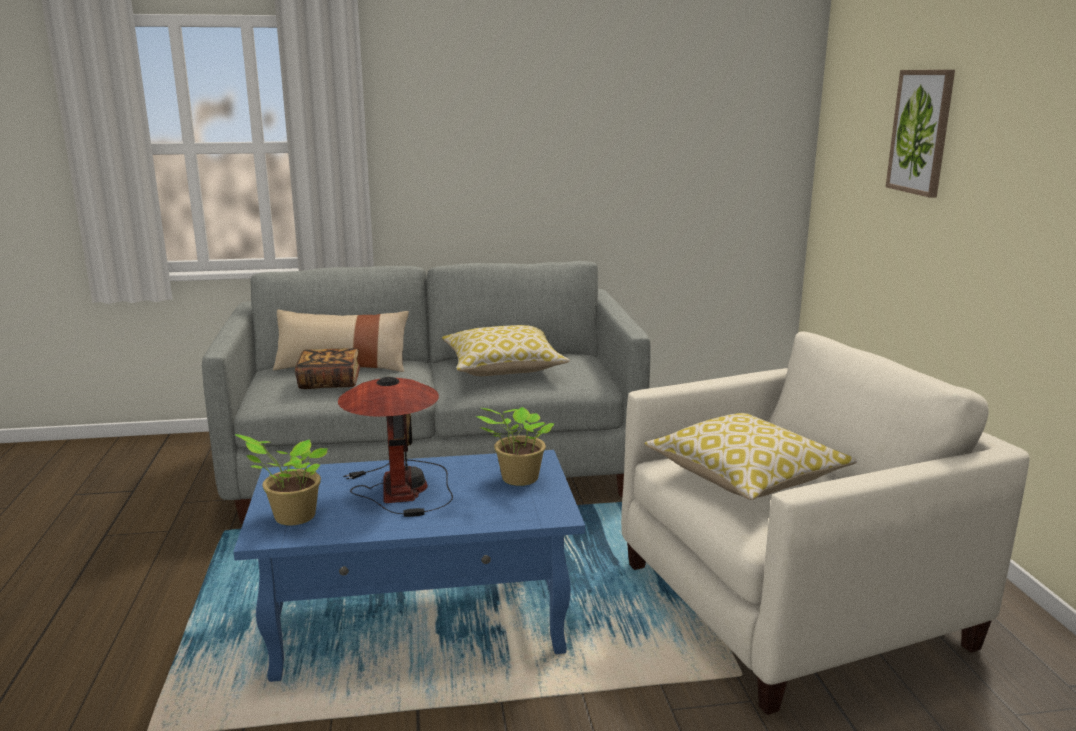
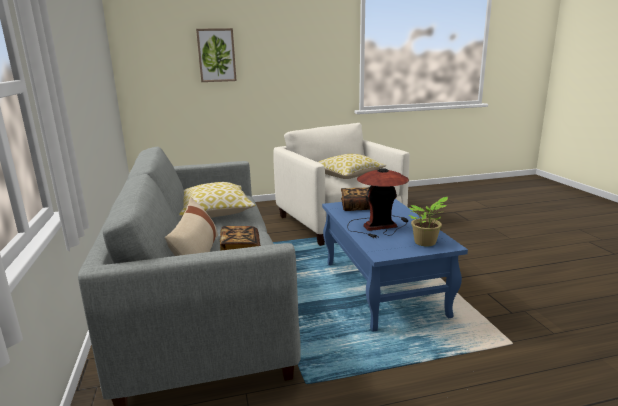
camera: 95 degrees left, 0 degrees up
potted plant [476,407,555,486] -> book [341,187,370,211]

